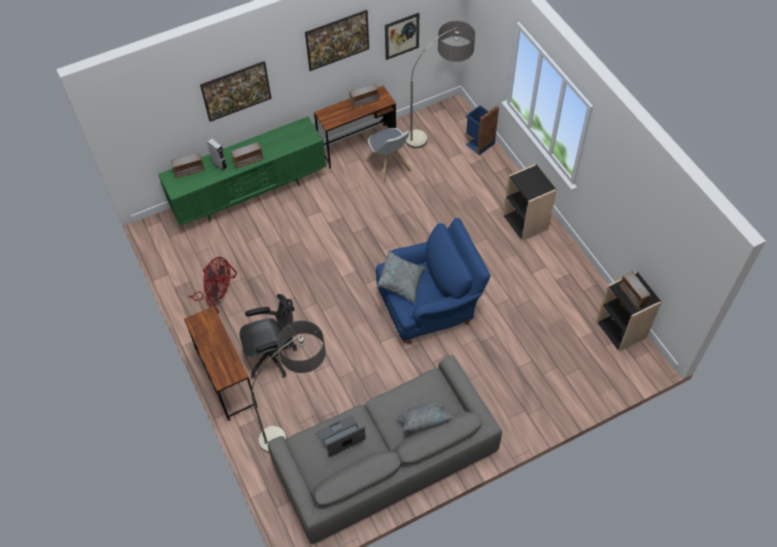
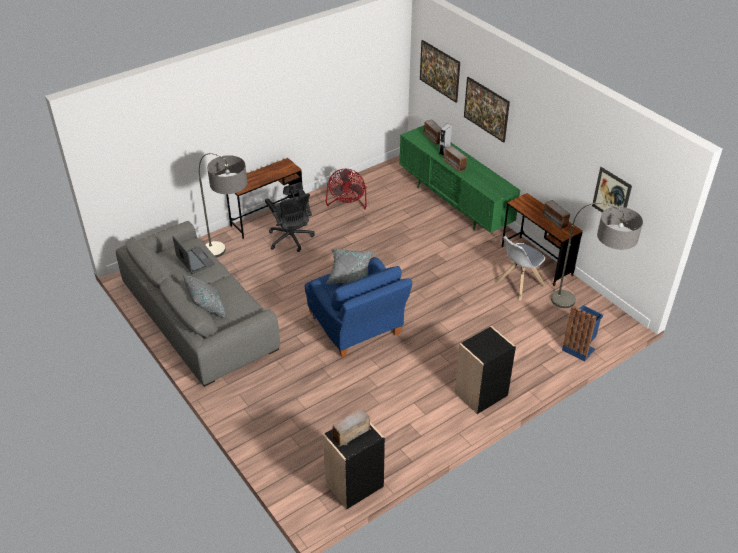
camera: 80 degrees right, 15 degrees down
picture [305,10,369,71] -> picture moved to [420,40,460,103]

